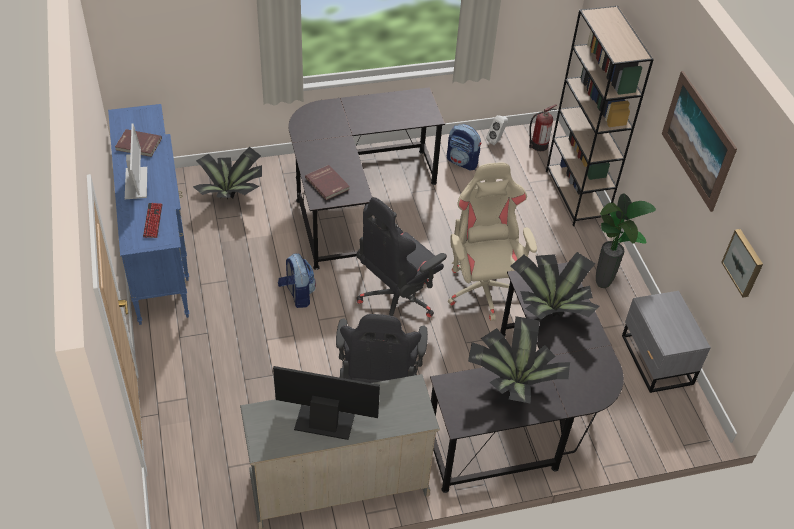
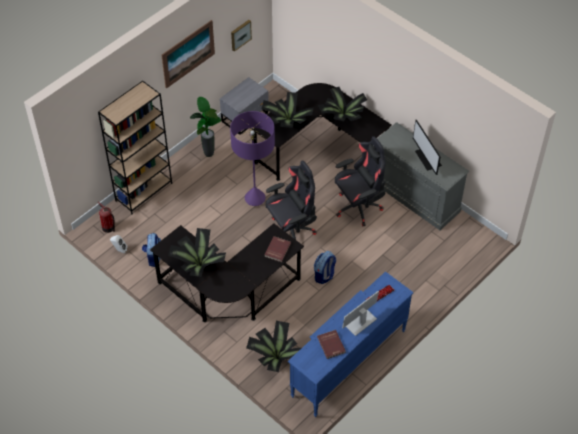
camera: 120 degrees left, 5 degrees up
black office chair [356,197,447,317] -> black office chair turned 45 degrees counterclockwise [266,160,317,240]
beige office chair [448,163,537,321] -> purple floor lamp [230,111,275,206]
none -> potted plant [168,228,226,277]

